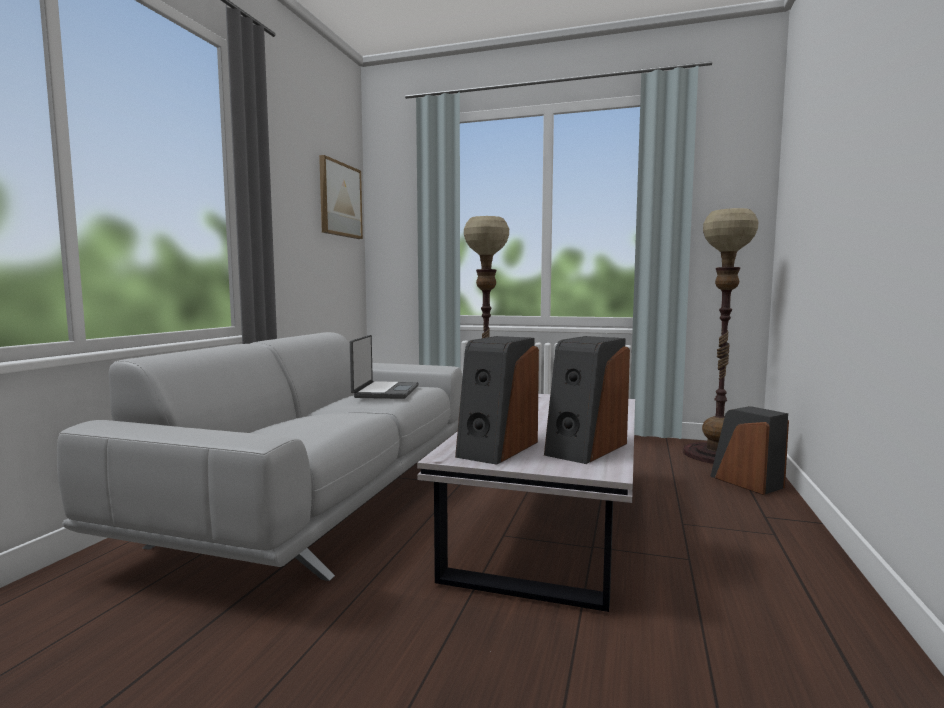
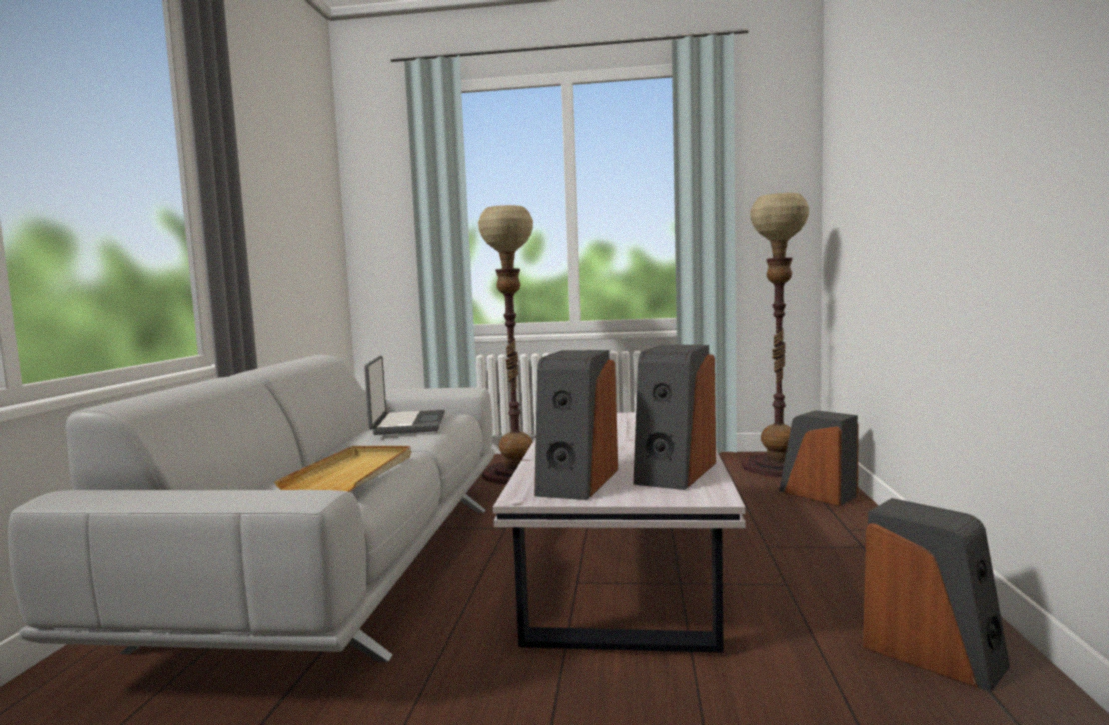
camera: 10 degrees left, 0 degrees up
picture [319,155,363,239] -> none
none -> beige tray [274,446,411,492]
none -> speaker [863,498,1010,693]

